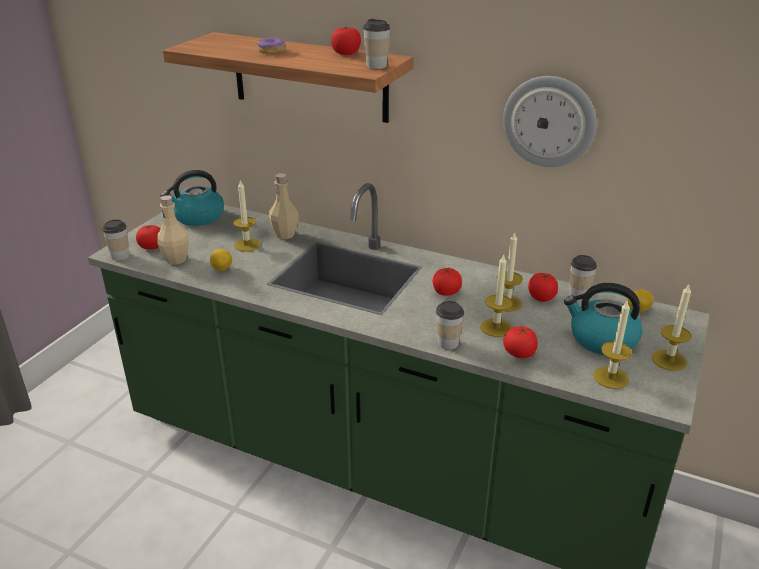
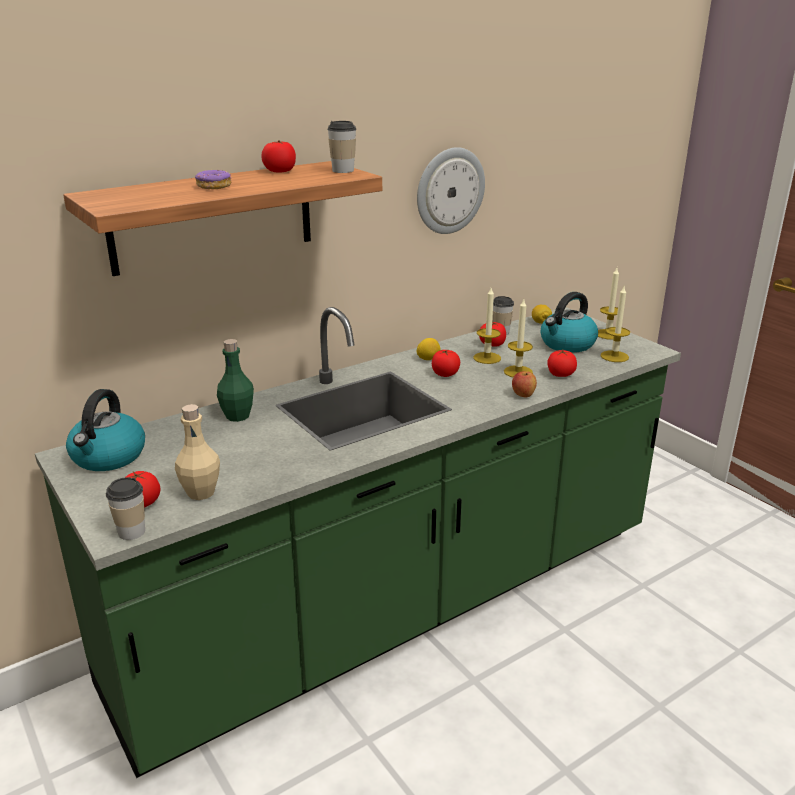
camera: 60 degrees left, 5 degrees down
lemon [210,249,232,271] -> lemon moved to [417,338,440,360]
candle [233,180,261,252] -> none
beige bottle [269,173,299,239] -> green bottle [217,339,254,422]
cup [436,301,464,350] -> apple [512,371,537,397]

